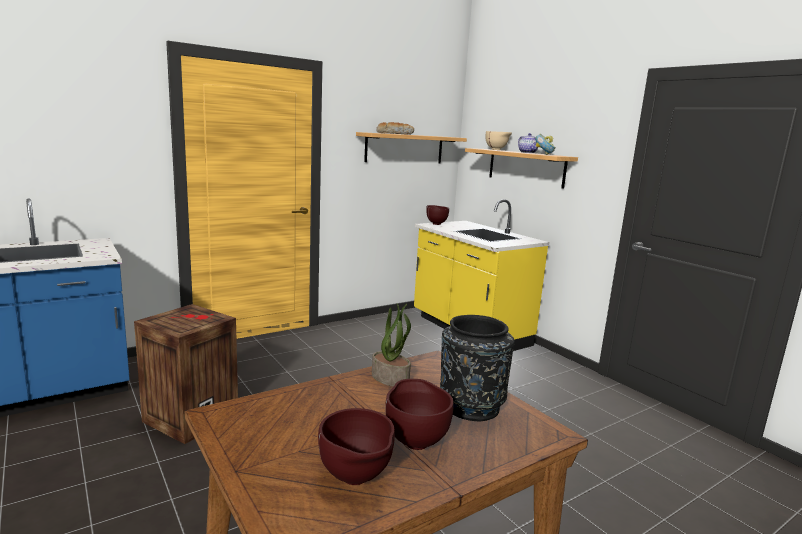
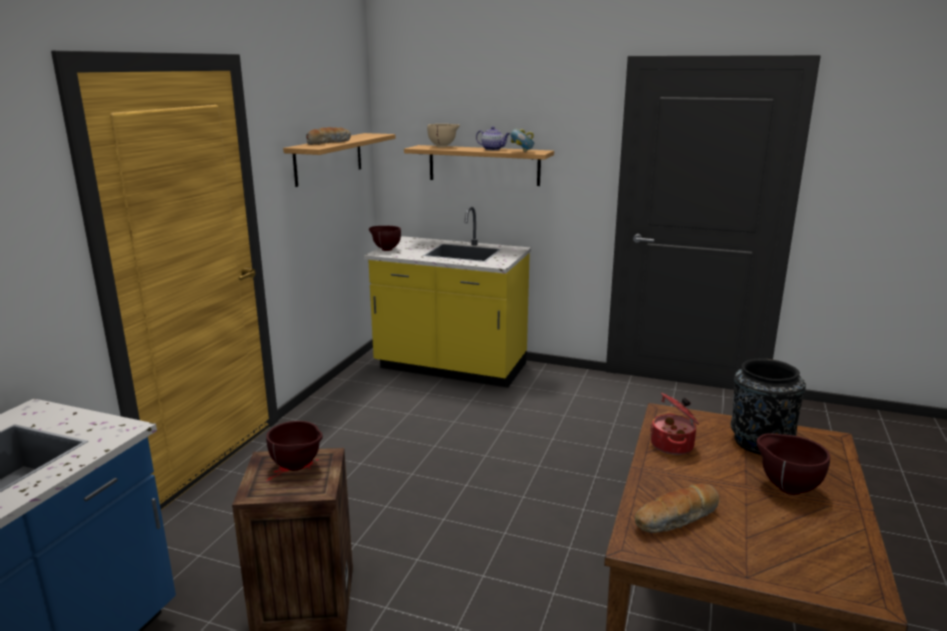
camera: 35 degrees left, 5 degrees up
brown bowl [318,408,395,485] -> brown bowl moved to [266,421,323,471]
potted plant [372,303,411,387] -> cooking pot [650,393,699,455]
none -> bread [635,483,719,533]

